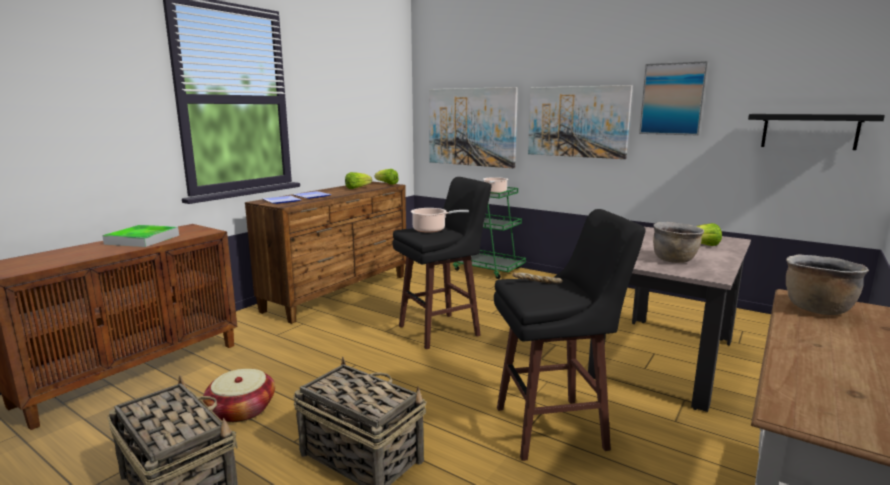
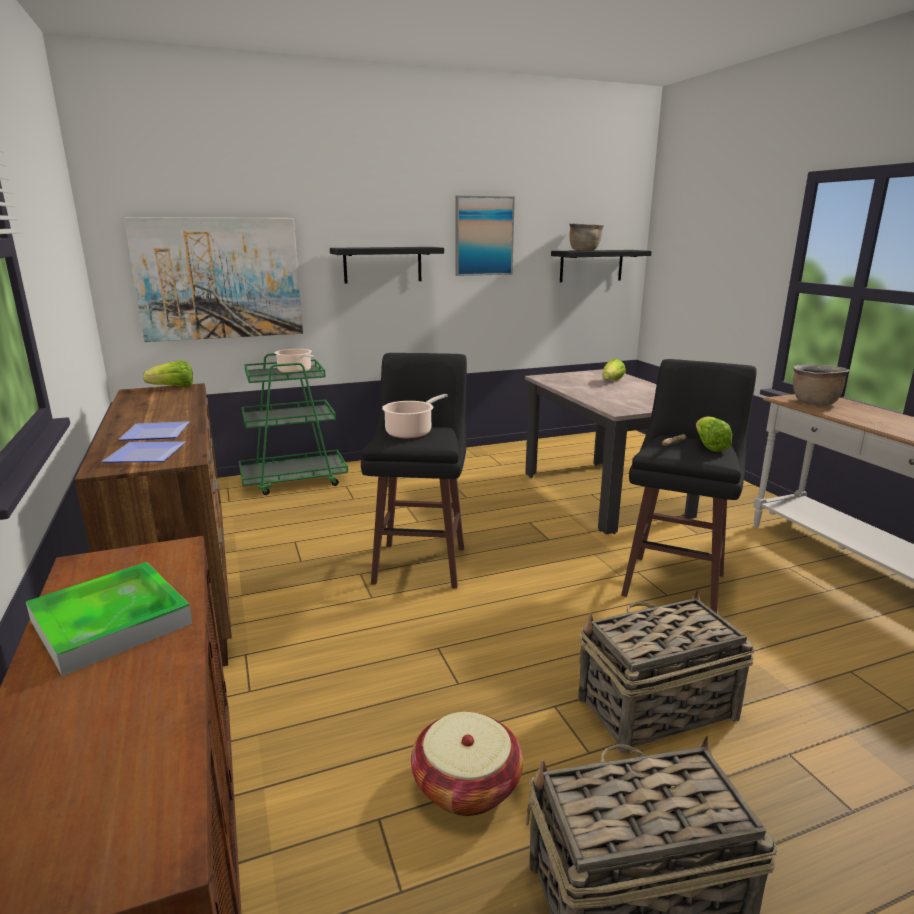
camera: 55 degrees left, 5 degrees up
lettuce [345,172,372,189] -> lettuce moved to [696,416,732,452]
picture [528,85,633,159] -> black shelf [330,247,444,283]
brown cooking pot [653,222,704,263] -> brown cooking pot moved to [569,223,604,251]

